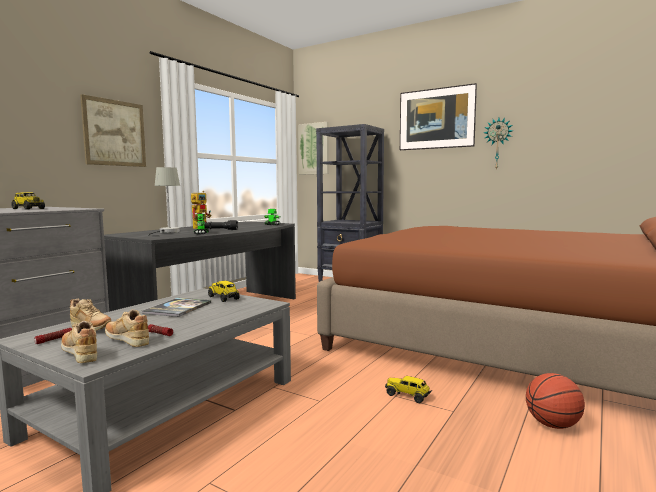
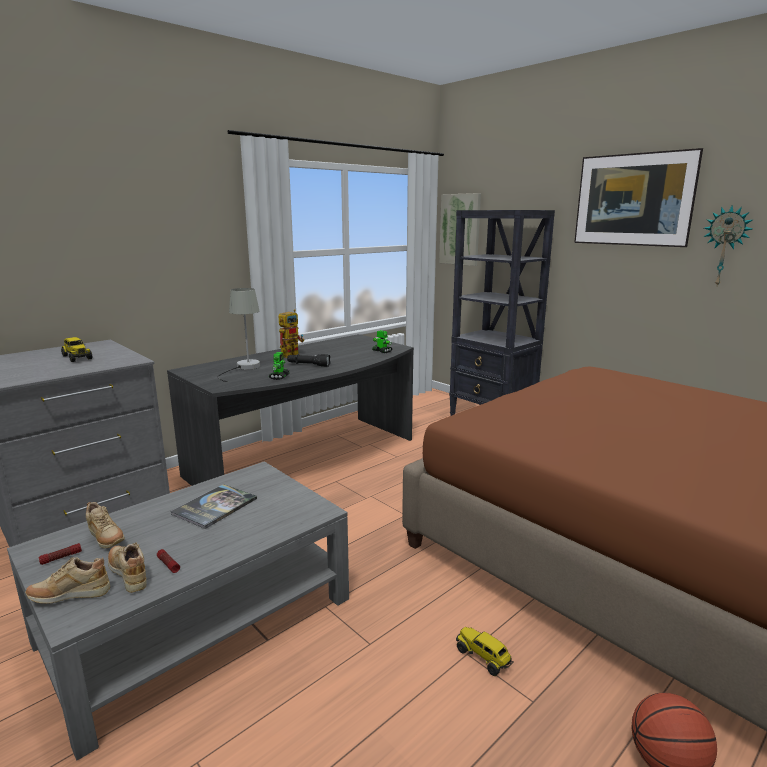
camera: 15 degrees right, 10 degrees up
beige shoe [61,321,97,363] -> beige shoe turned 75 degrees counterclockwise [25,557,110,604]
picture [80,94,146,167] -> none
toy truck [208,281,240,302] -> none

